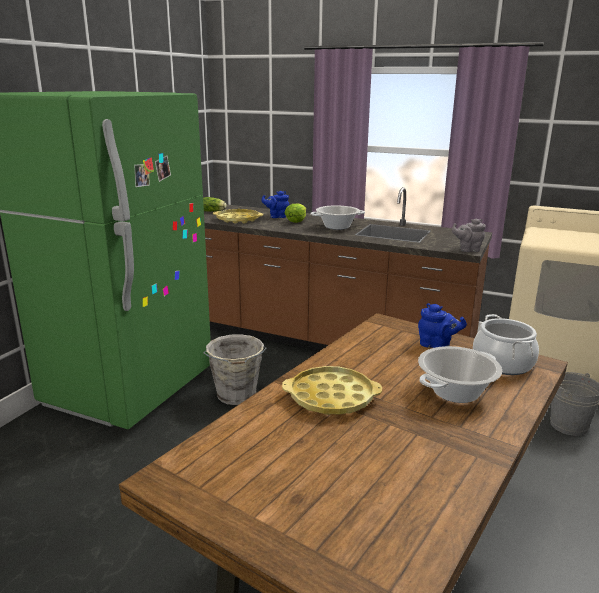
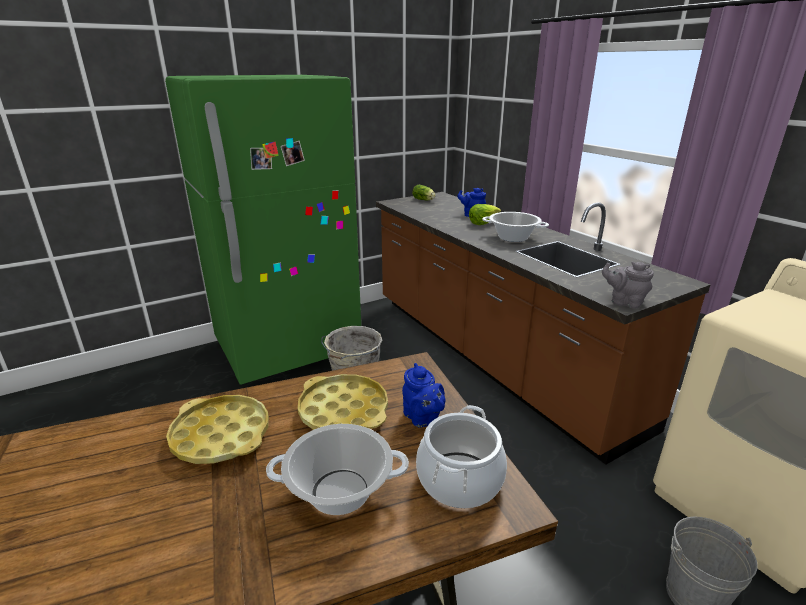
camera: 35 degrees right, 5 degrees up
yellow tray [213,209,263,224] -> yellow tray moved to [298,374,388,430]

